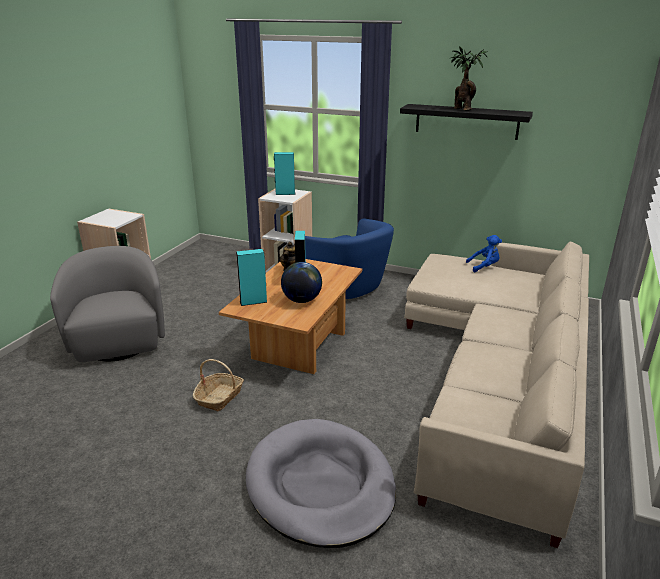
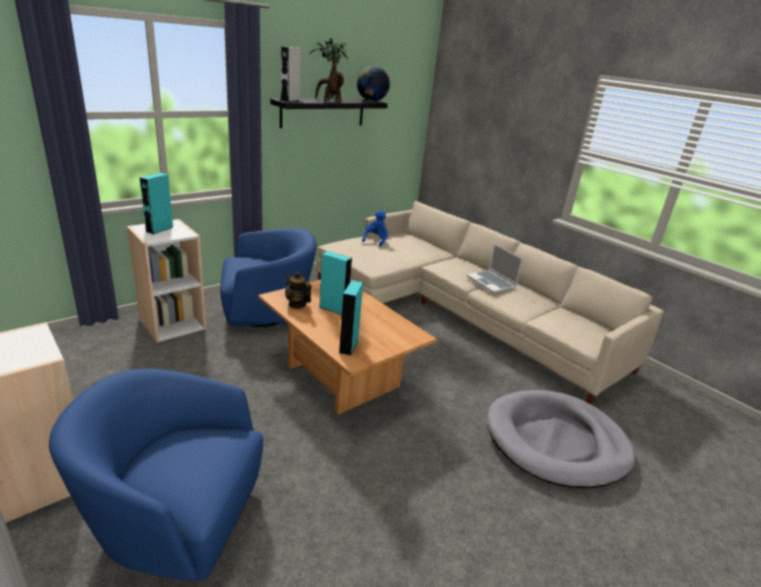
camera: 65 degrees left, 0 degrees up
grey armchair [50,246,165,362] -> blue armchair [49,369,263,581]
basket [193,359,244,412] -> none
globe [281,262,322,303] -> globe moved to [357,66,390,101]
none -> grey speaker [280,47,301,102]
none -> laptop [467,244,523,293]

